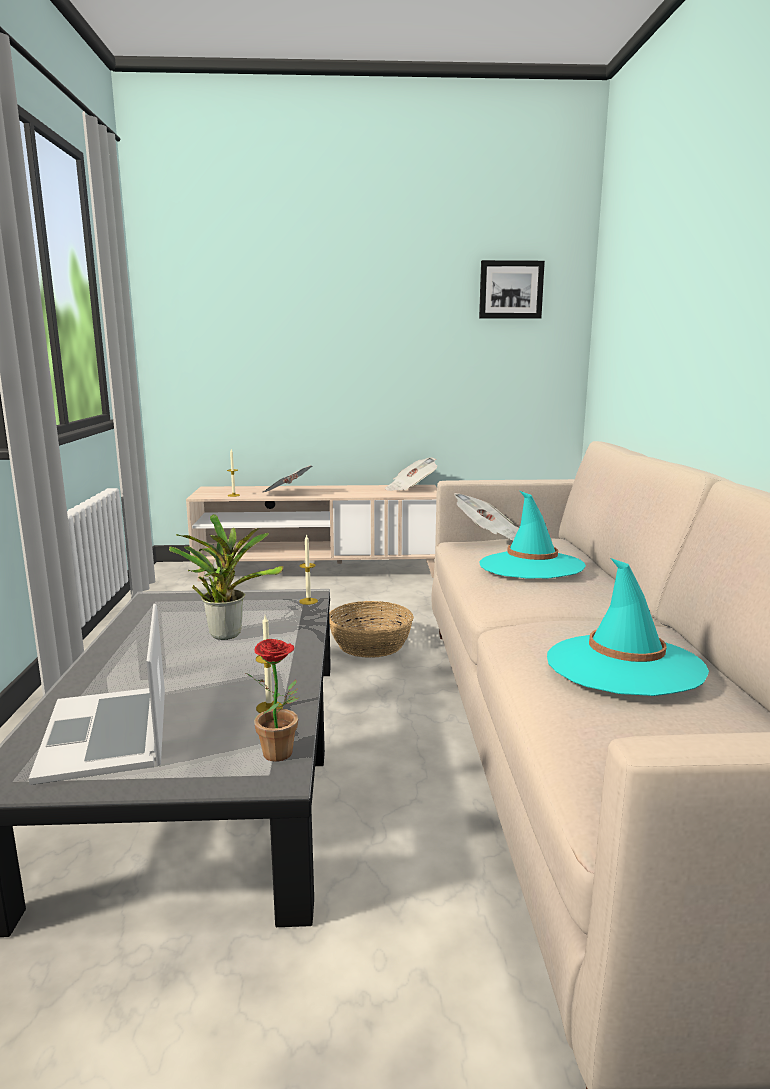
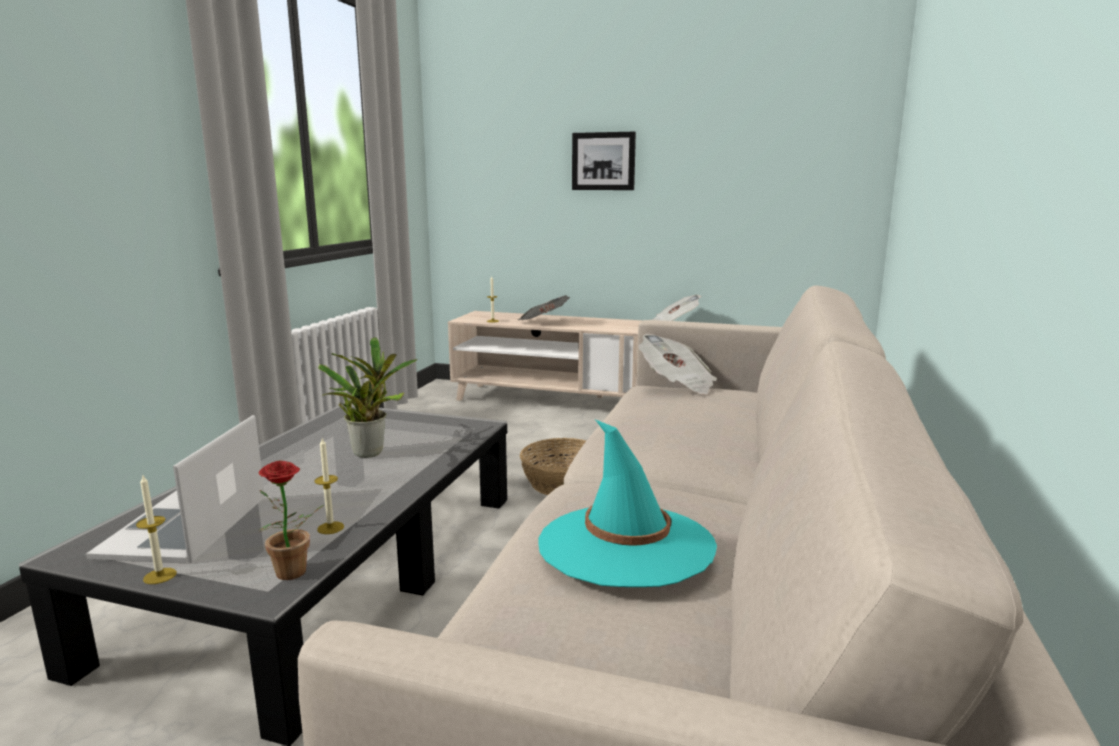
camera: 20 degrees right, 0 degrees up
candle [299,534,318,605] -> candle moved to [136,475,177,584]
picture [479,260,545,319] -> picture moved to [572,132,636,190]
turquoise hat [480,491,586,579] -> none

